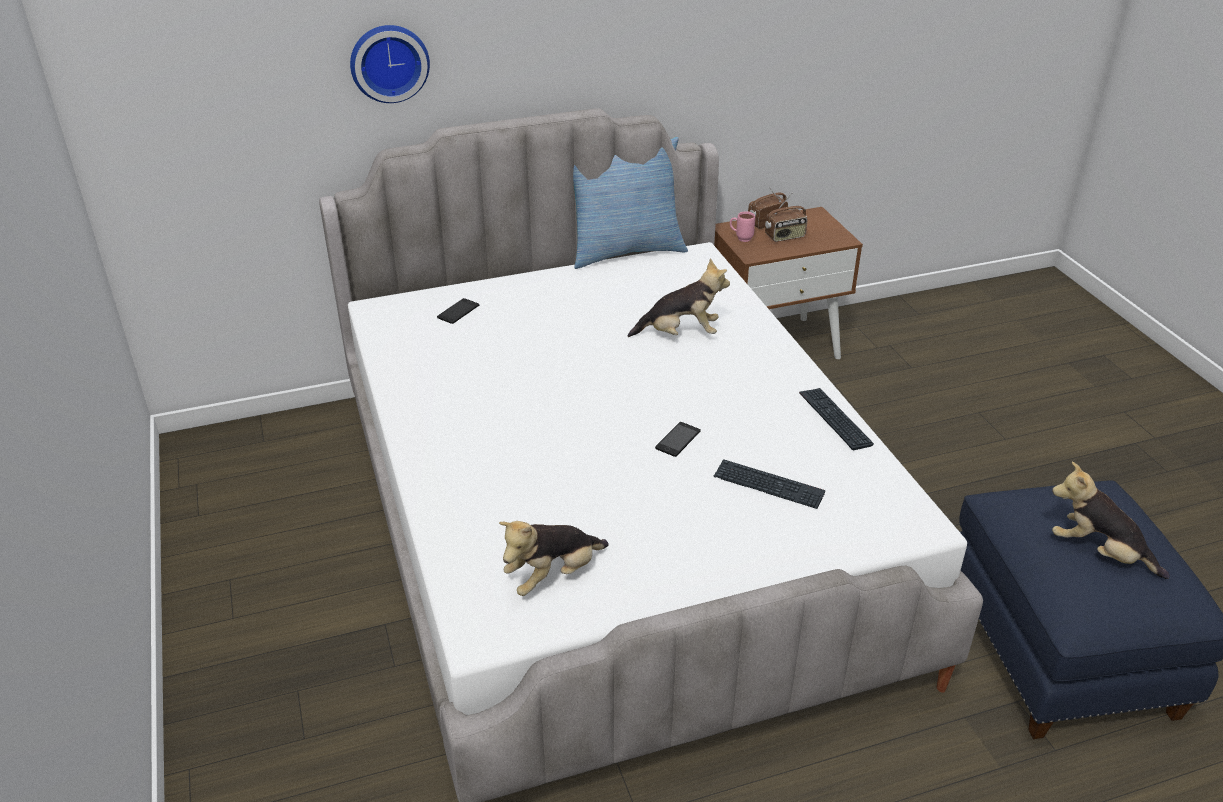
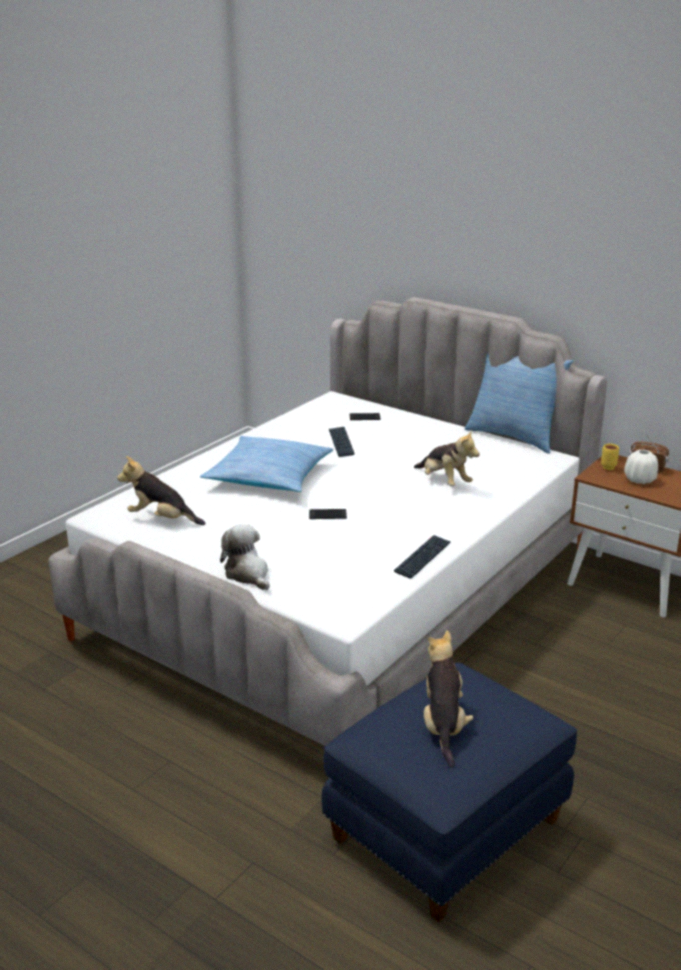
camera: 55 degrees right, 10 degrees down
wall clock [350,25,430,103] -> none
keyboard [713,459,825,509] -> keyboard moved to [329,427,355,457]
pink mug [730,211,755,242] -> yellow mug [601,444,619,470]
radio [765,193,808,242] -> white vase [624,450,658,484]
none -> pillow [200,436,333,492]
none -> plush toy [220,524,270,590]

